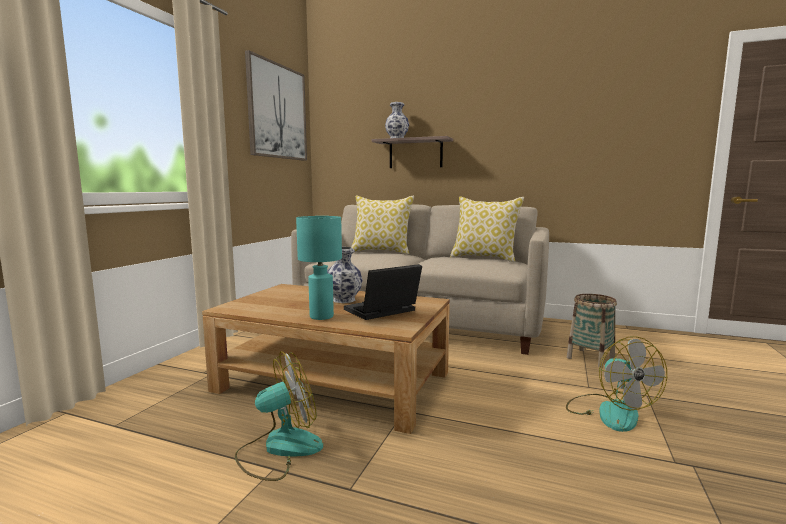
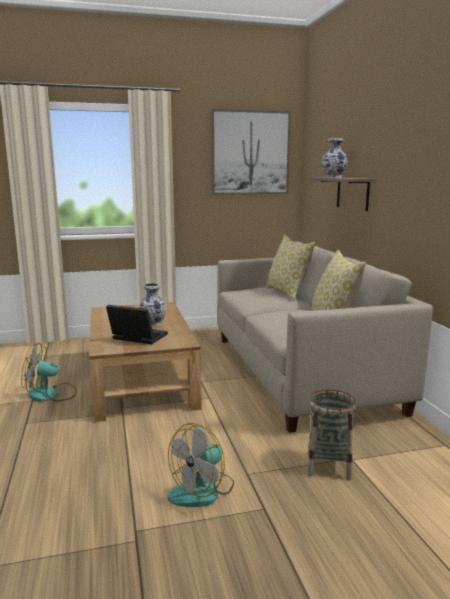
camera: 55 degrees right, 5 degrees up
fan [235,351,323,481] -> fan turned 150 degrees clockwise [21,343,76,402]
turquoise table lamp [296,216,342,320] -> none

